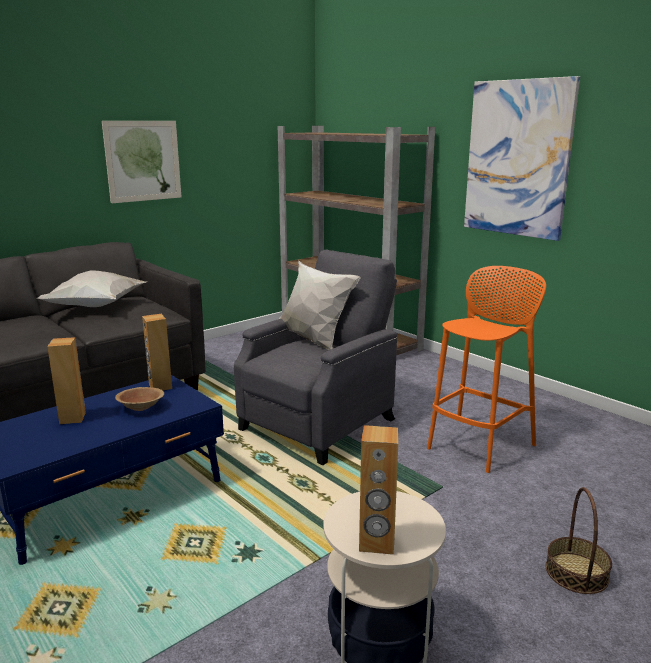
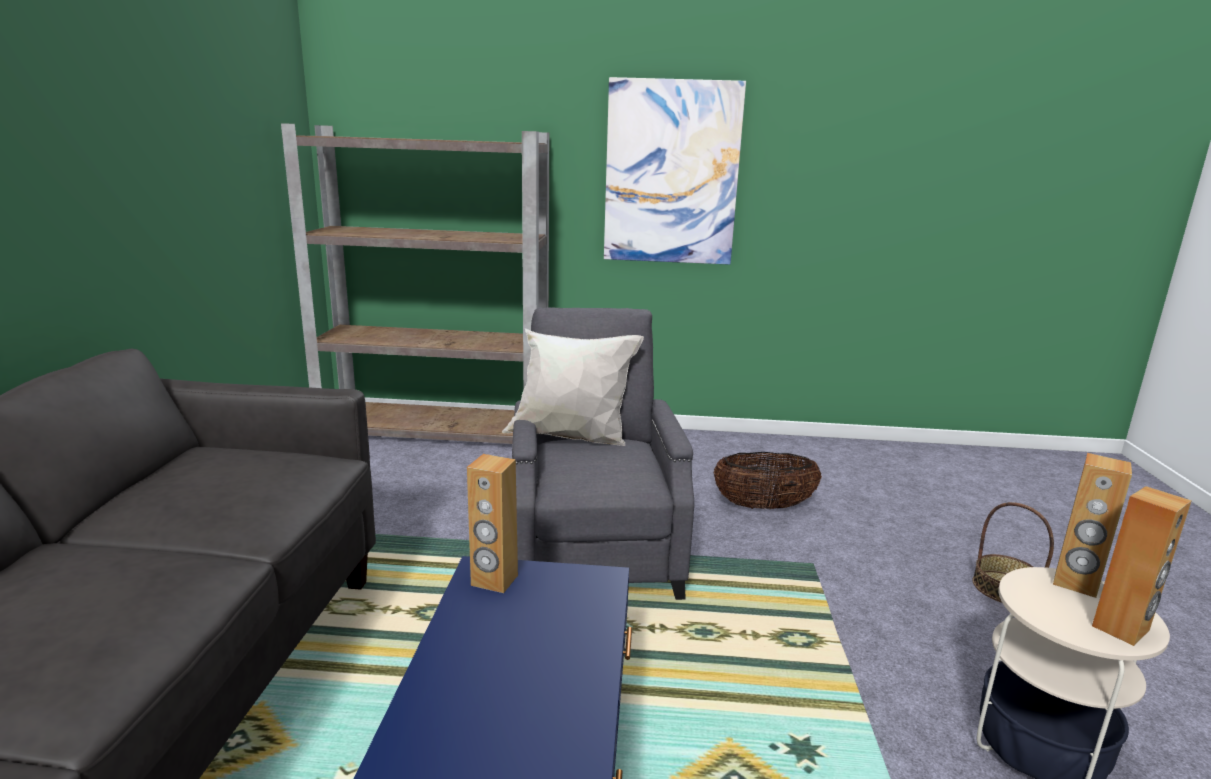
camera: 45 degrees left, 0 degrees up
white pillow [36,270,146,307] -> none
brown speaker [47,337,86,424] -> brown speaker moved to [1053,453,1132,598]
picture [102,121,181,204] -> none
brown bowl [115,387,164,411] -> none
orange stool [427,266,546,473] -> basket [713,452,822,509]

